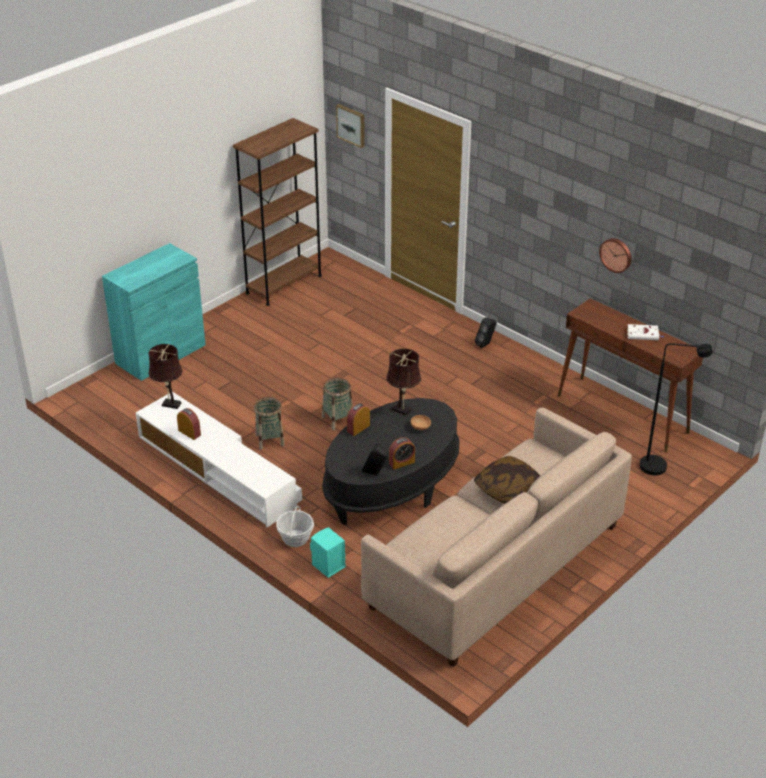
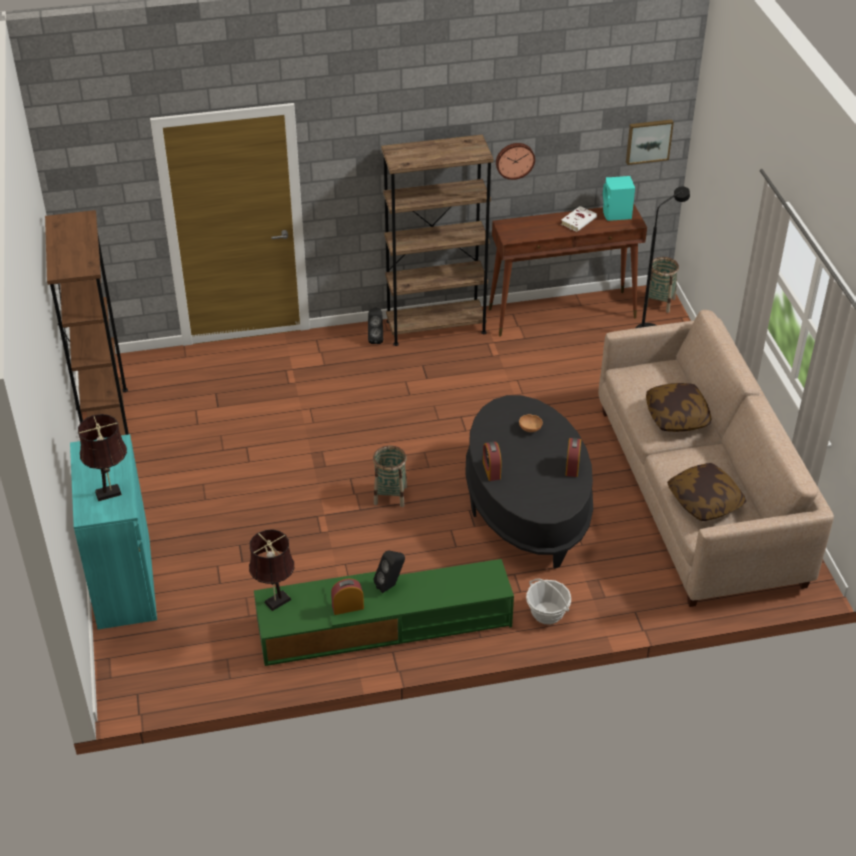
camera: 55 degrees left, 5 degrees up
white tv stand [136,392,302,527] -> green tv stand [254,559,514,666]
basket [254,397,285,450] -> basket moved to [647,257,679,313]
turquoise speaker [310,527,345,578] -> turquoise speaker moved to [603,176,635,221]
picture [336,104,365,148] -> picture moved to [626,119,674,165]
black speaker [362,443,388,475] -> black speaker moved to [373,550,405,593]
brown table lamp [386,349,421,416] -> brown table lamp moved to [78,414,127,501]
none -> brown bookcase [381,134,494,346]
none -> pillow [667,463,746,521]

